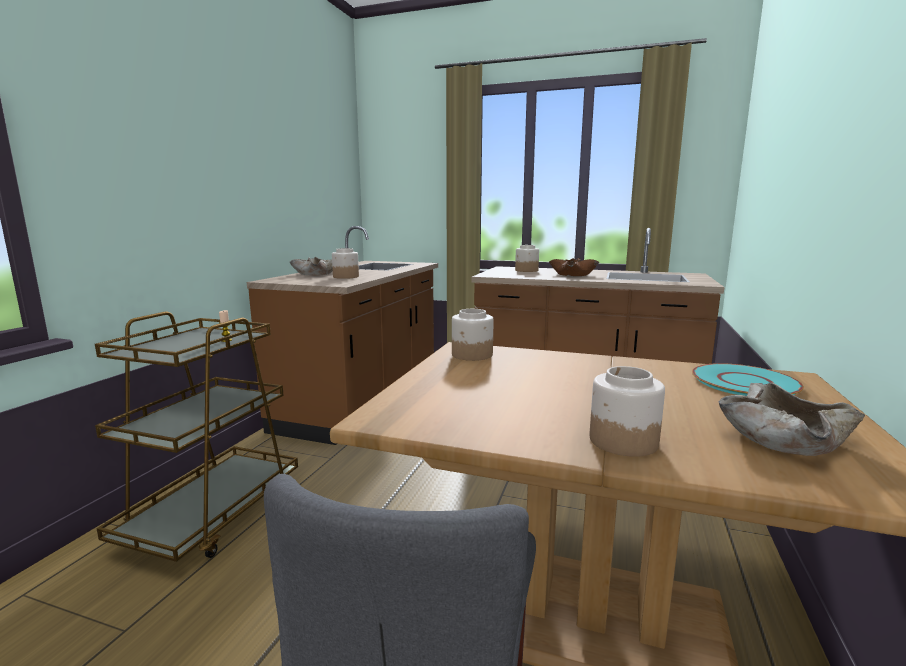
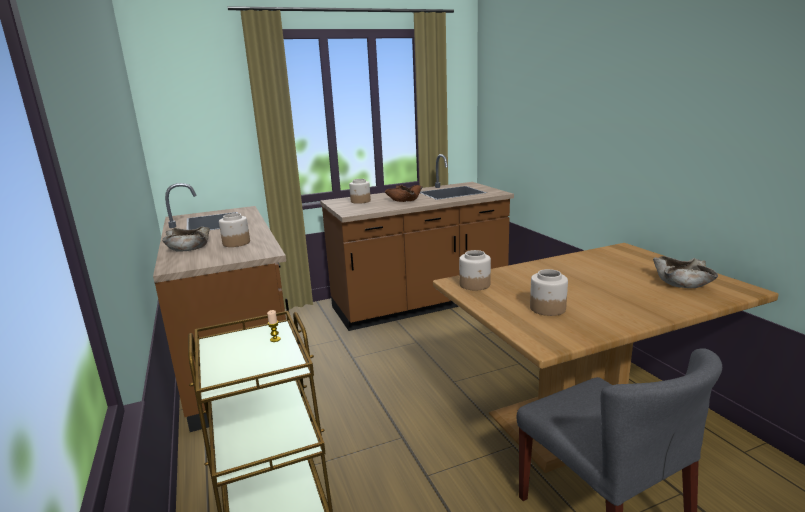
camera: 40 degrees left, 5 degrees up
jar [590,366,665,457] -> jar moved to [530,269,568,316]
turquoise plate [692,363,804,396] -> none

